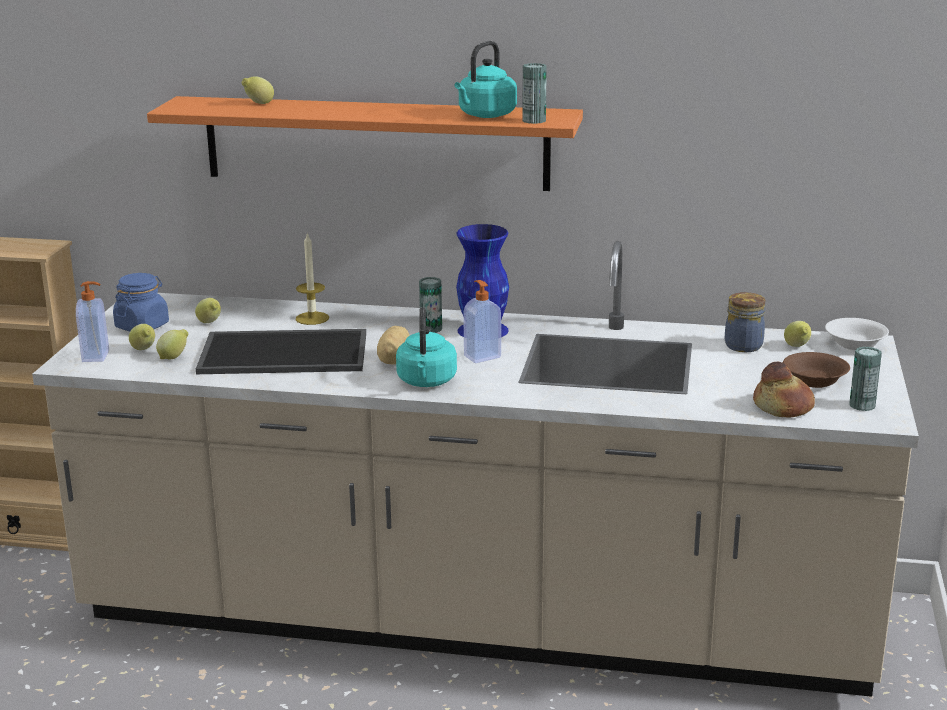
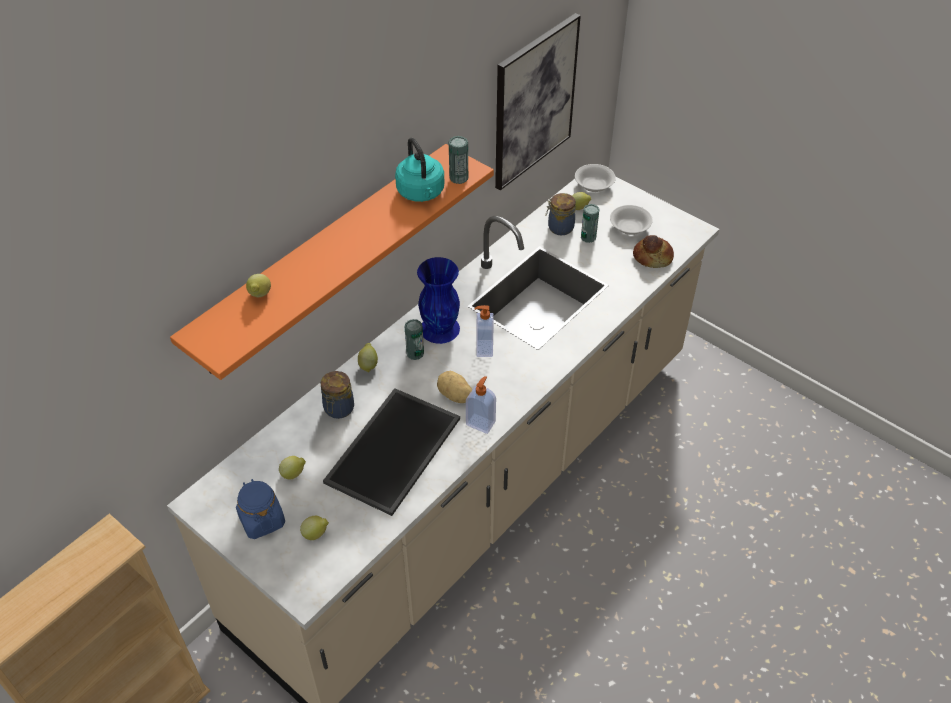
camera: 60 degrees left, 25 degrees up
soap dispenser [76,281,109,362] -> soap dispenser moved to [466,376,496,434]
lemon [156,329,188,360] -> lemon moved to [358,343,378,372]
candle [296,233,329,325] -> jar [321,371,354,419]
turquoise kettle [396,307,457,387] -> none
brown bowl [783,352,850,388] -> white bowl [610,205,653,235]
can [849,347,882,411] -> can moved to [581,204,599,243]
none -> picture [495,13,581,190]

